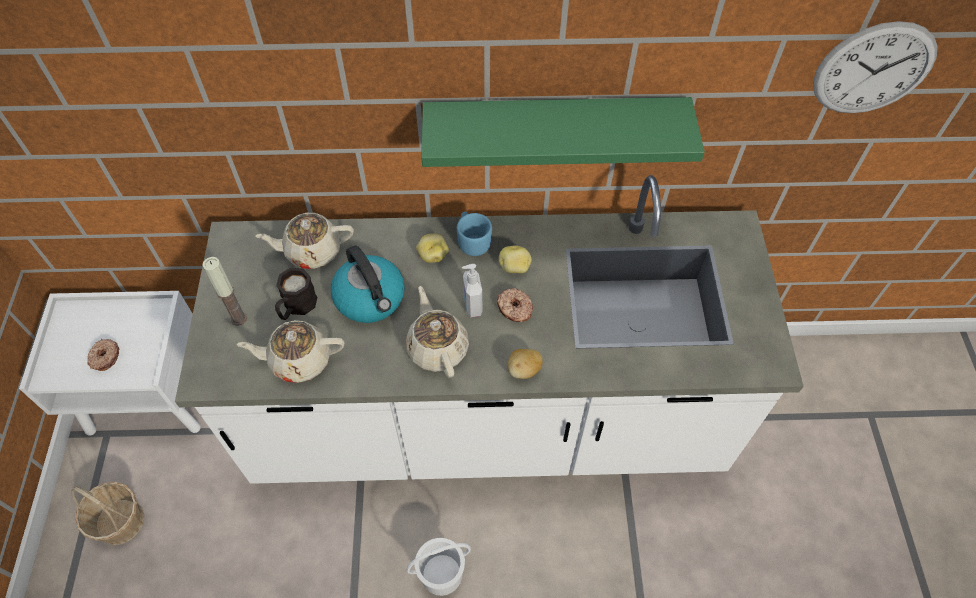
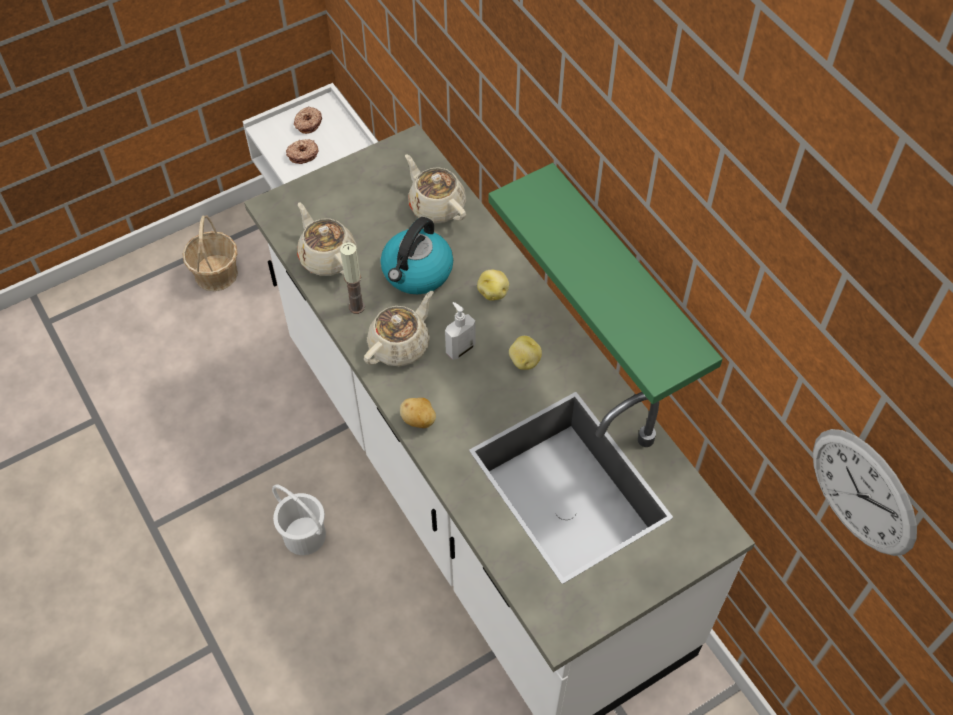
camera: 60 degrees right, 0 degrees up
candle [203,257,247,325] -> candle moved to [340,242,365,314]
black mug [275,268,317,320] -> none
blue mug [457,212,492,256] -> none
donut [497,288,533,322] -> donut moved to [294,107,322,134]

